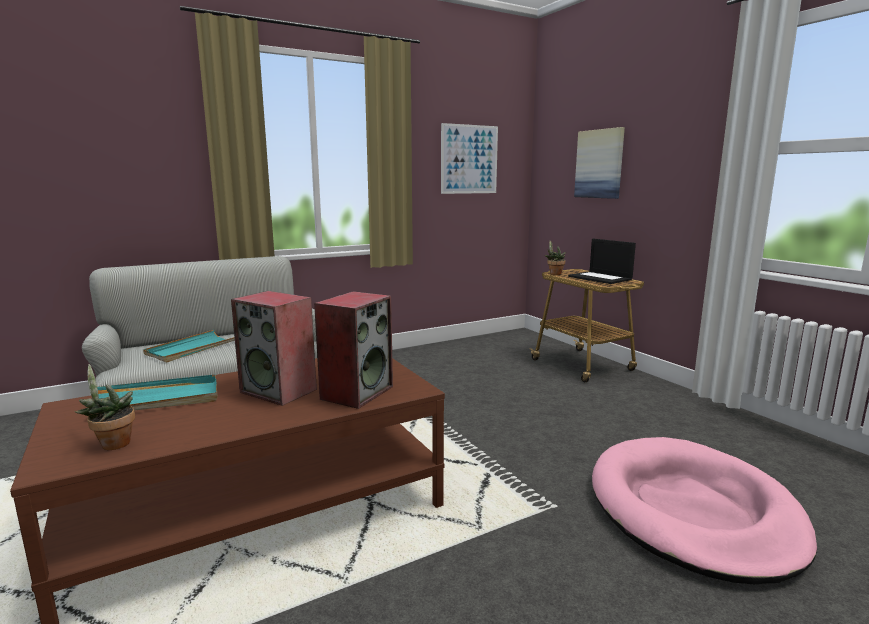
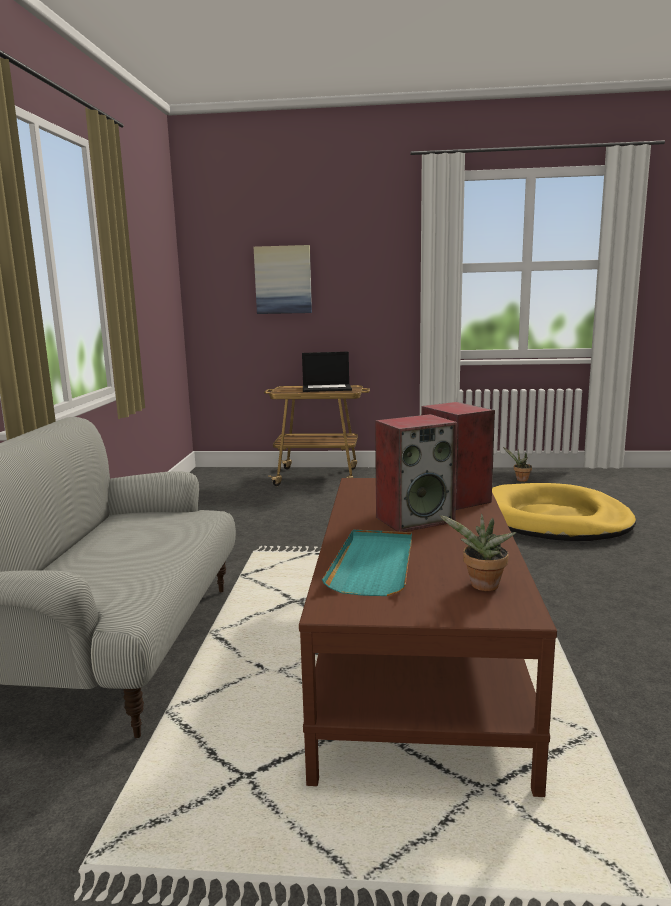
camera: 55 degrees left, 0 degrees up
turquoise tray [143,330,235,362] -> none
picture [441,123,498,194] -> none
potted plant [545,241,566,275] -> potted plant moved to [503,447,532,482]
pink dog bed [592,437,817,584] -> yellow dog bed [492,483,636,541]

